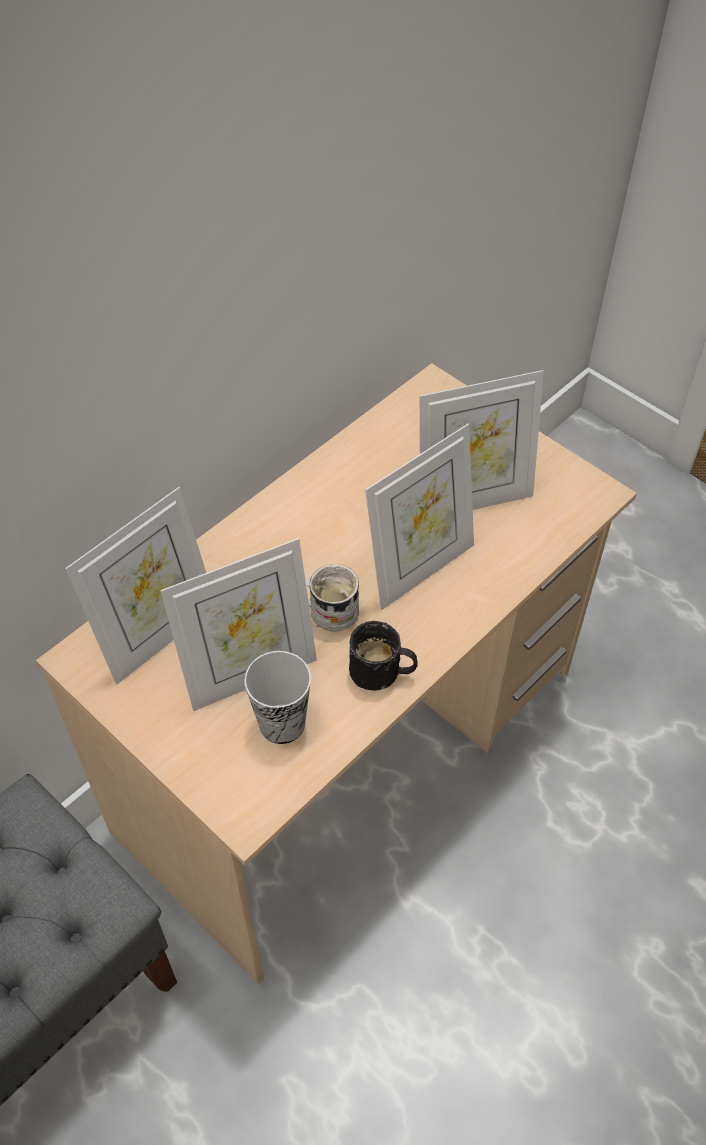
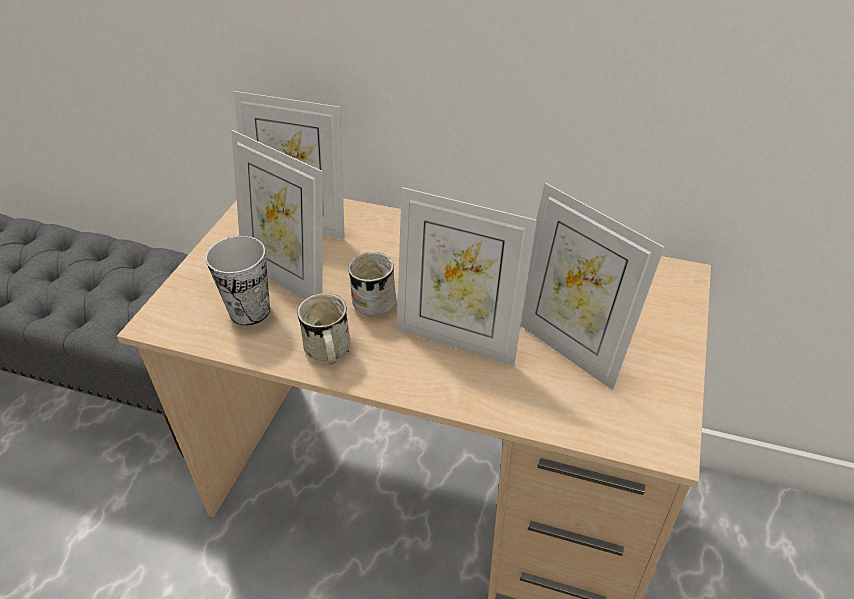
camera: 65 degrees right, 10 degrees down
black mug [349,621,418,691] -> white mug [297,293,350,365]

